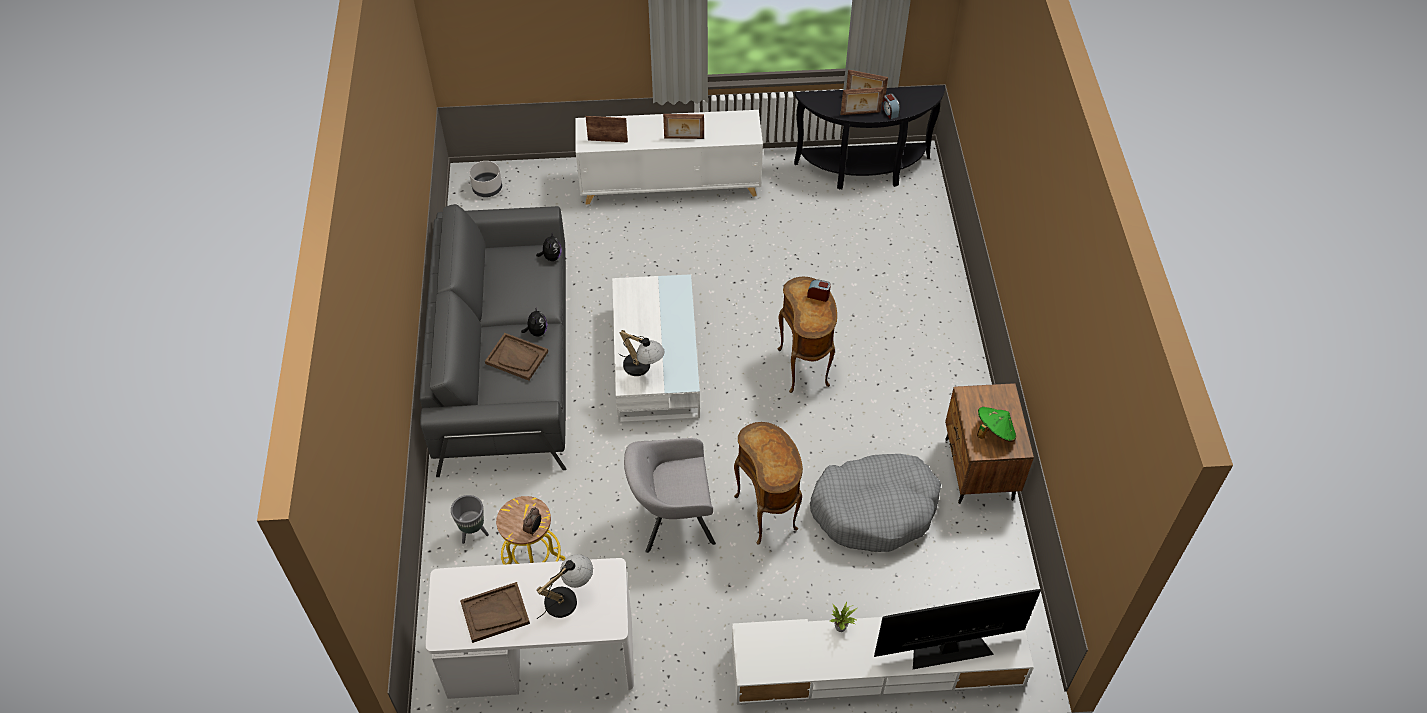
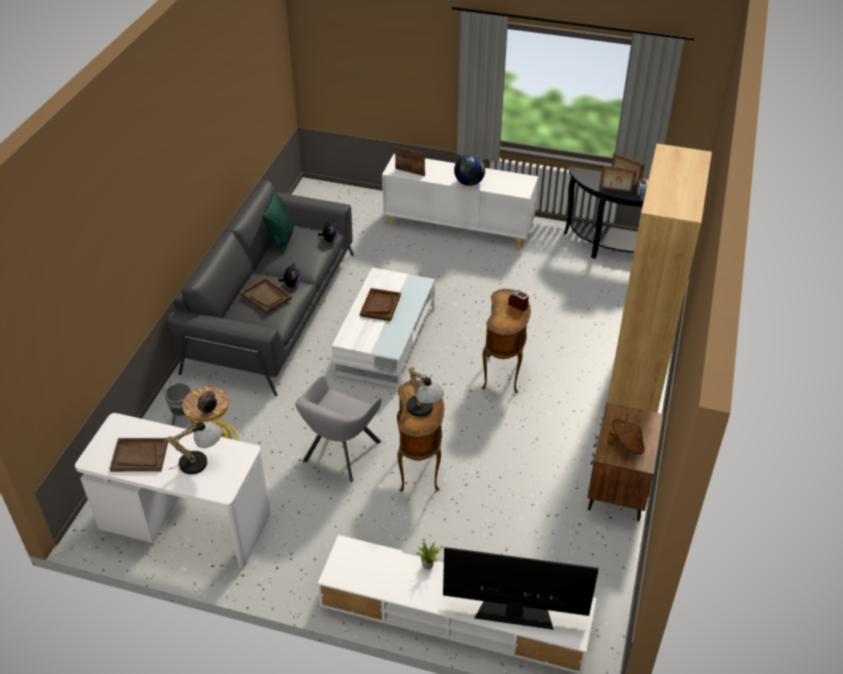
camera: 20 degrees right, 10 degrees down
grey planter [469,161,502,197] -> none
table lamp [618,330,664,376] -> table lamp moved to [407,367,444,417]
grey armchair [624,438,716,553] -> grey armchair turned 75 degrees counterclockwise [295,376,382,482]
picture frame [663,114,704,139] -> globe [454,154,485,186]
grey dog bed [810,454,941,552] -> none
green hat [977,407,1016,442] -> brown hat [607,419,645,454]
none -> green pillow [263,189,294,254]
none -> brown tray [360,288,401,321]
none -> brown bookcase [607,144,712,413]

